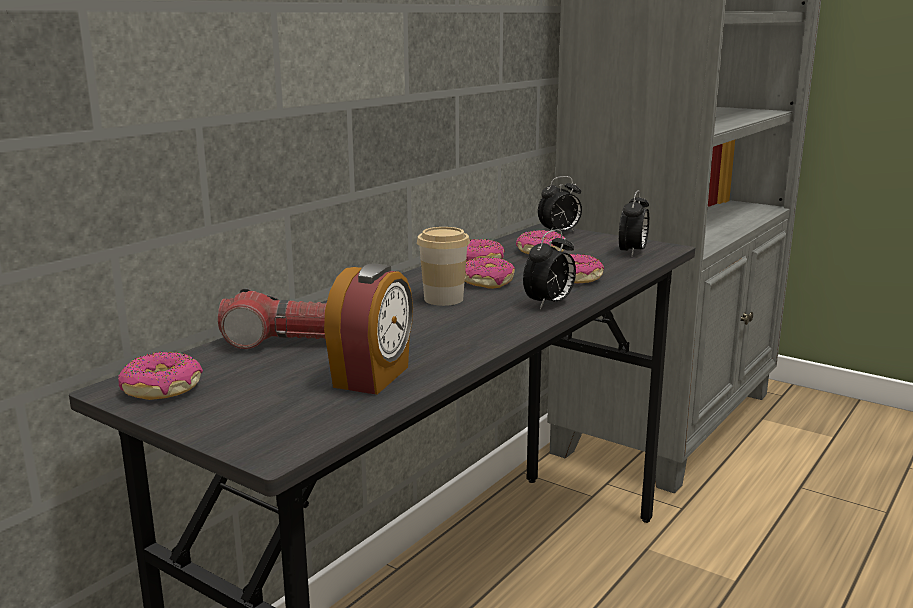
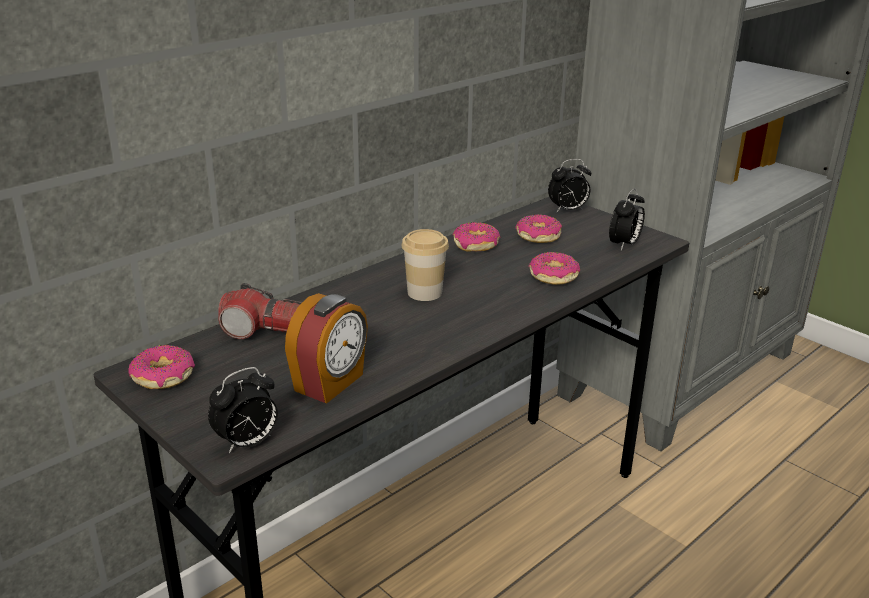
camera: 10 degrees right, 10 degrees up
donut [465,257,515,289] -> none
alarm clock [523,229,576,309] -> alarm clock moved to [208,367,278,453]

